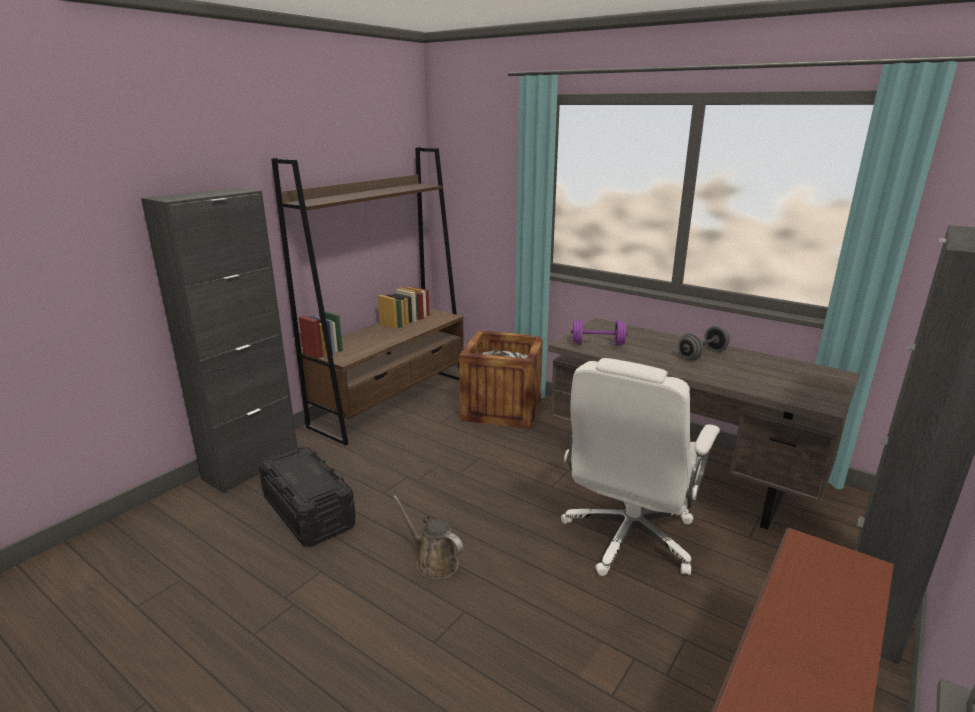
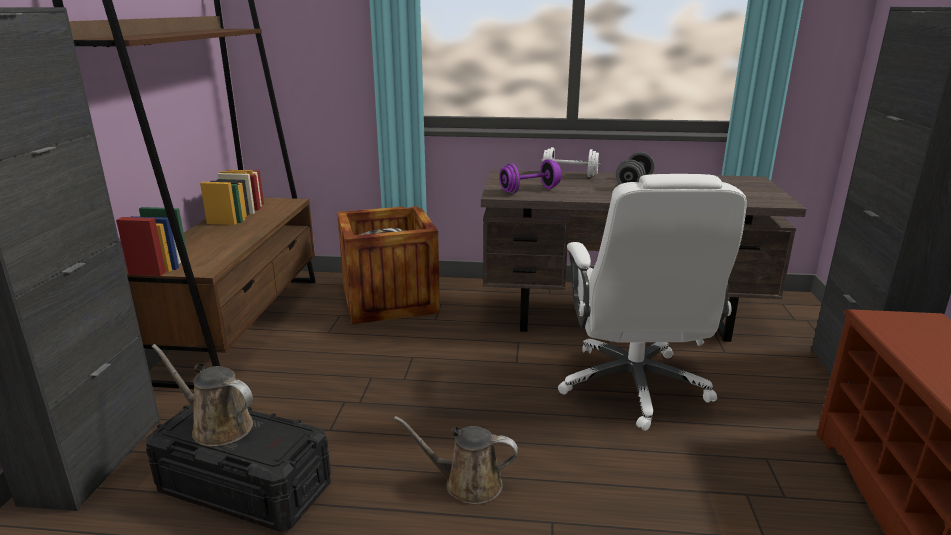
camera: 30 degrees left, 0 degrees up
none -> brown watering can [151,344,253,447]
none -> white dumbbell [541,147,601,177]

